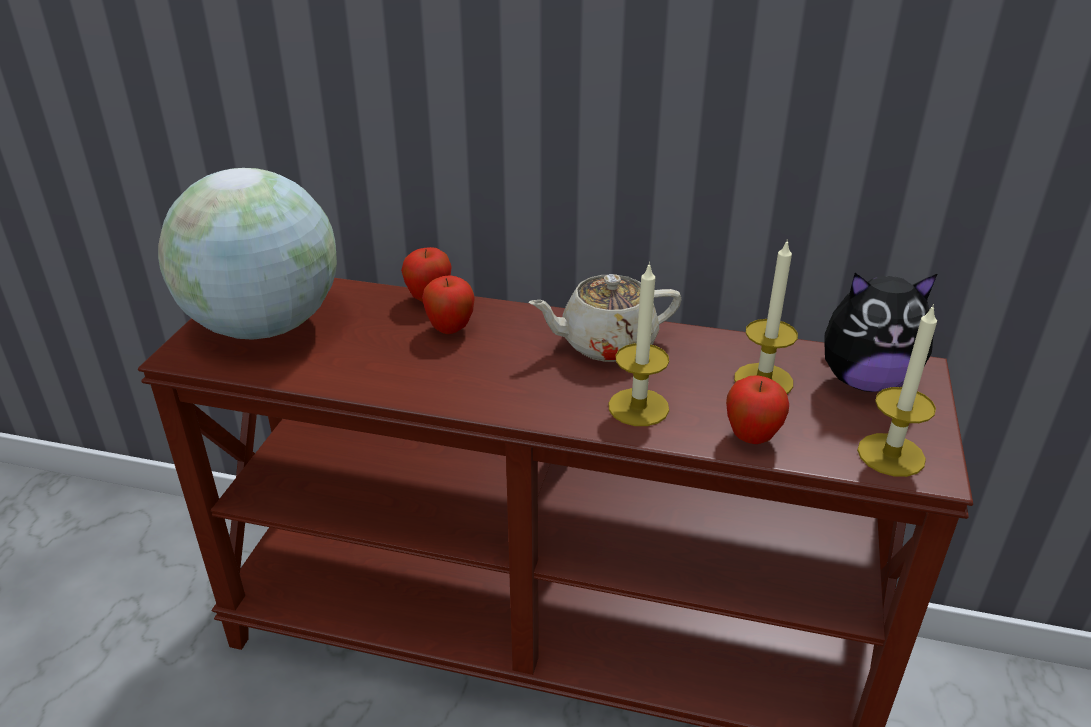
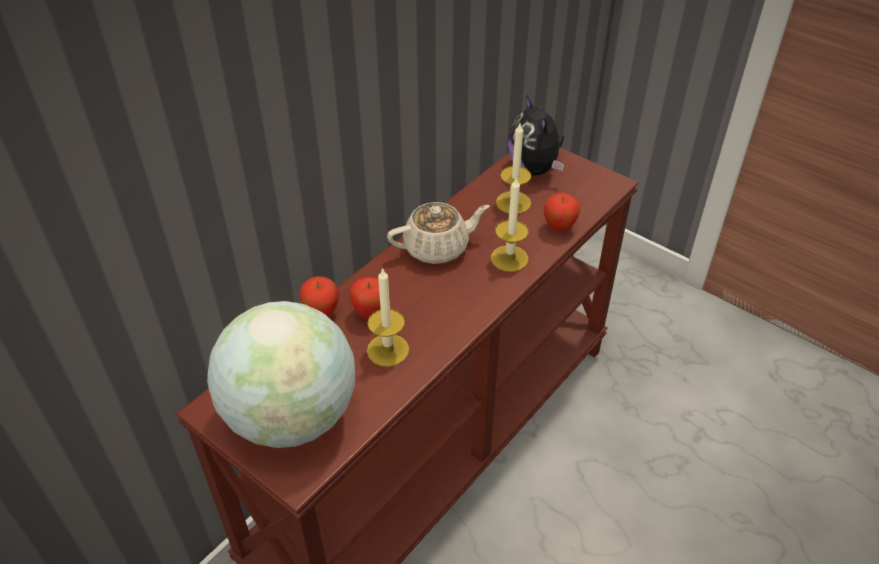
camera: 65 degrees left, 10 degrees up
beige teapot [528,274,682,362] -> beige teapot turned 120 degrees counterclockwise [387,202,490,264]
plush toy [824,273,938,392] -> plush toy turned 135 degrees clockwise [508,94,564,175]
candle [857,304,937,477] -> candle moved to [367,267,409,367]

